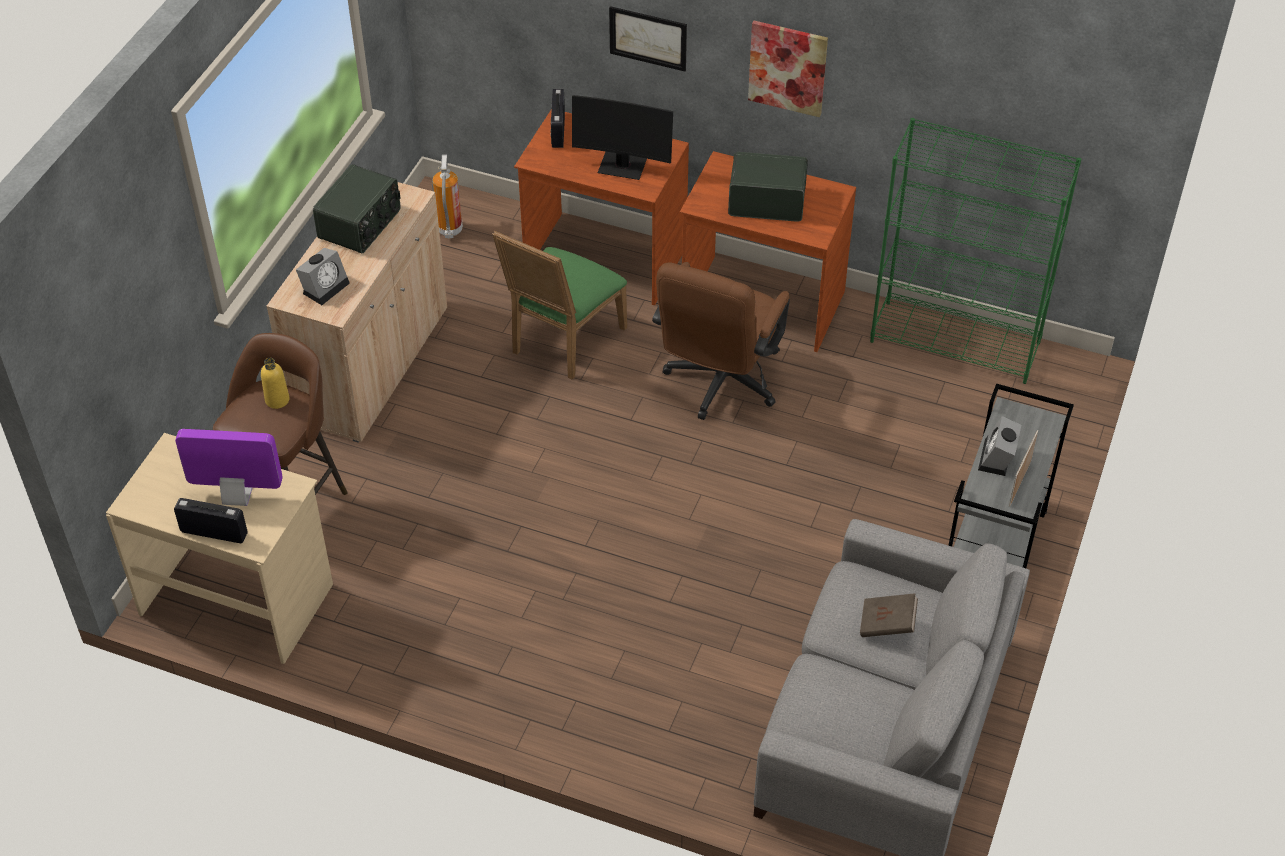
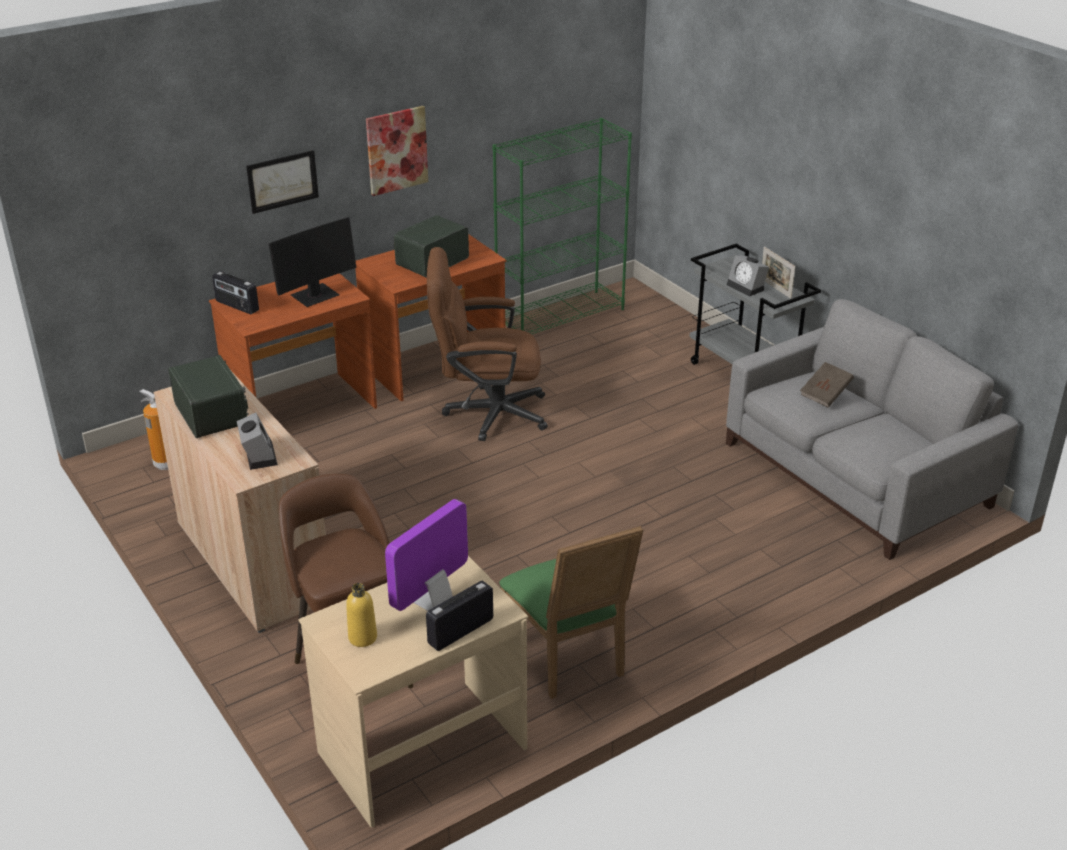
camera: 55 degrees left, 15 degrees down
yellow bottle [261,358,289,409] -> yellow bottle moved to [346,583,377,647]
green chair [492,231,627,380] -> green chair moved to [499,526,644,699]
brown office chair [652,262,790,420] -> brown office chair turned 120 degrees clockwise [427,247,548,441]

